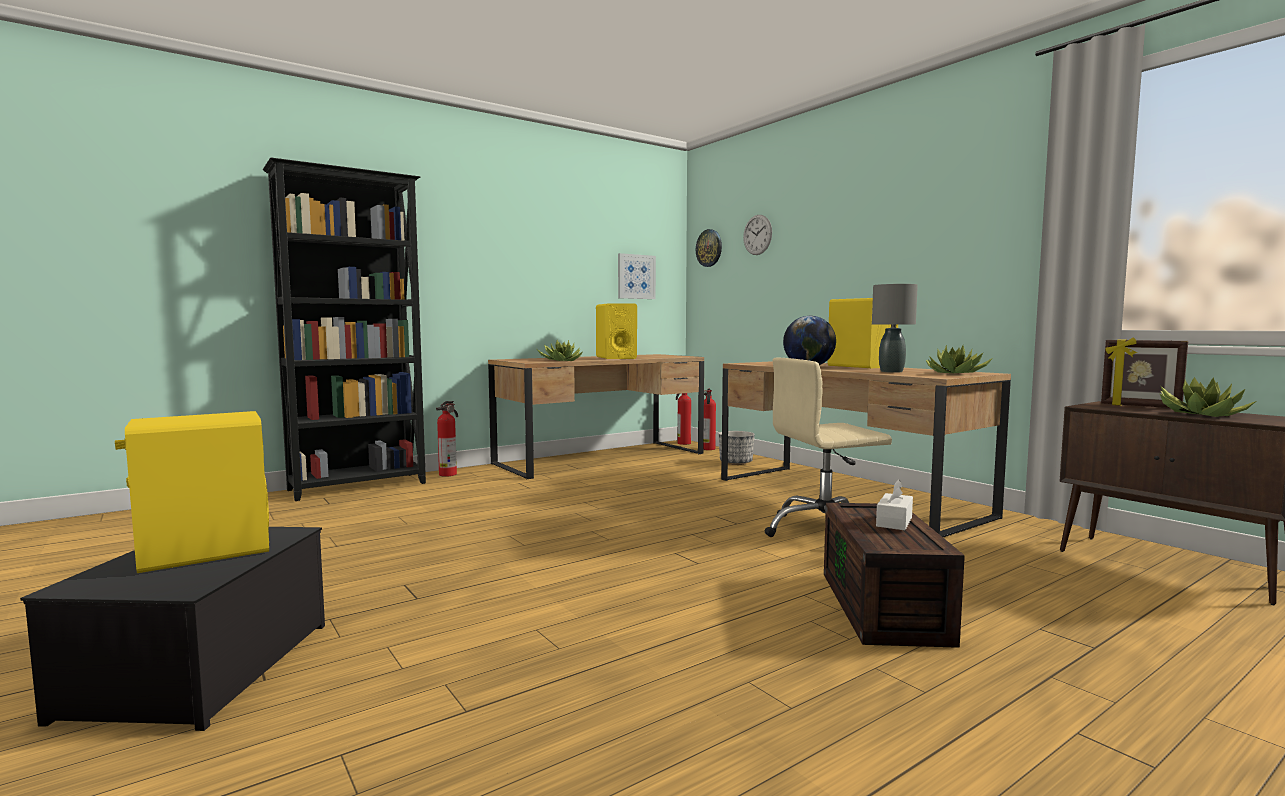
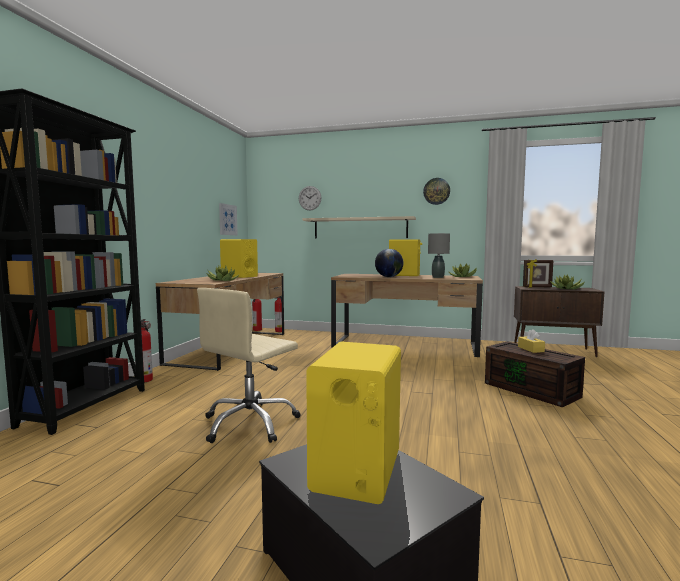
camera: 40 degrees left, 0 degrees up
wall clock [696,229,722,267] -> wall clock moved to [423,178,450,205]
planter [719,431,755,465] -> none
beige office chair [765,358,892,537] -> beige office chair moved to [197,288,300,443]
white tissue box [876,479,913,530] -> yellow tissue box [518,329,545,353]
none -> beige shelf [302,216,416,239]

